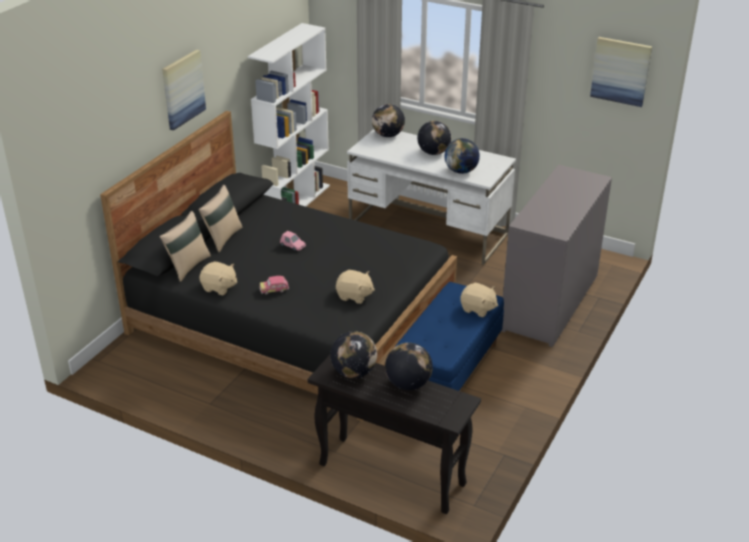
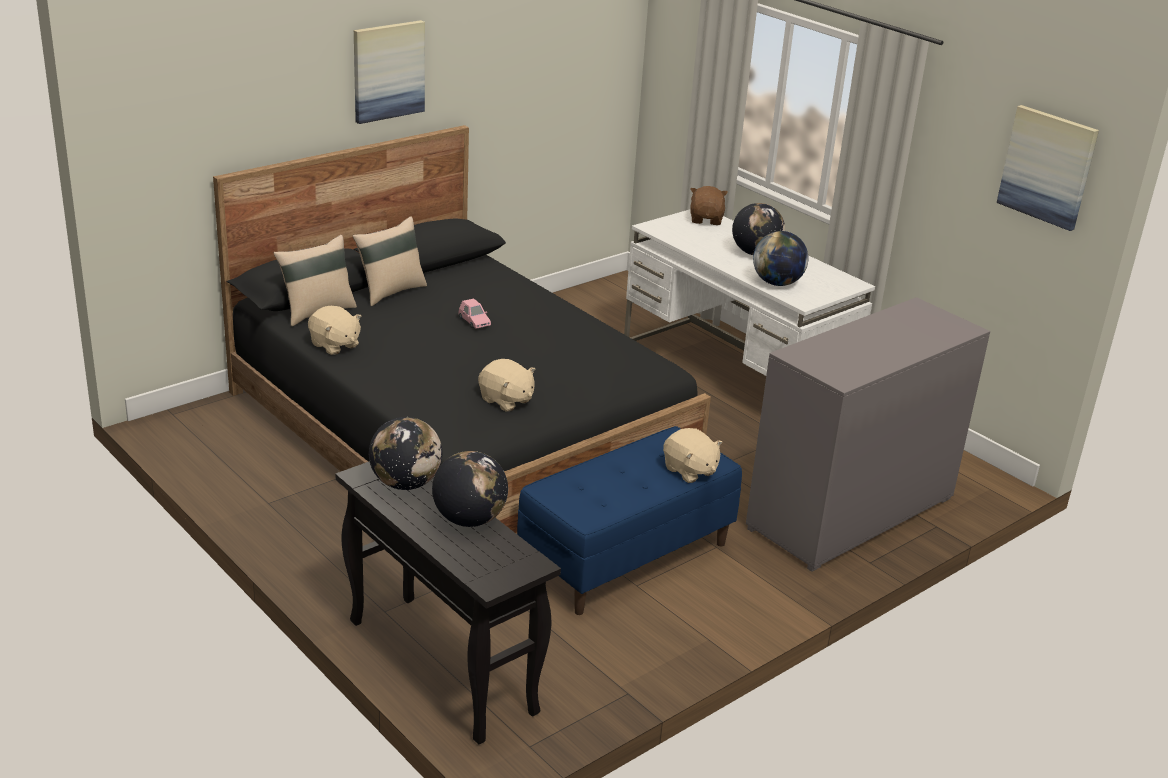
camera: 20 degrees right, 5 degrees down
white bookcase [248,23,330,206] -> none
toy car [259,276,289,294] -> none
globe [372,104,405,137] -> brown plush toy [690,186,728,225]

